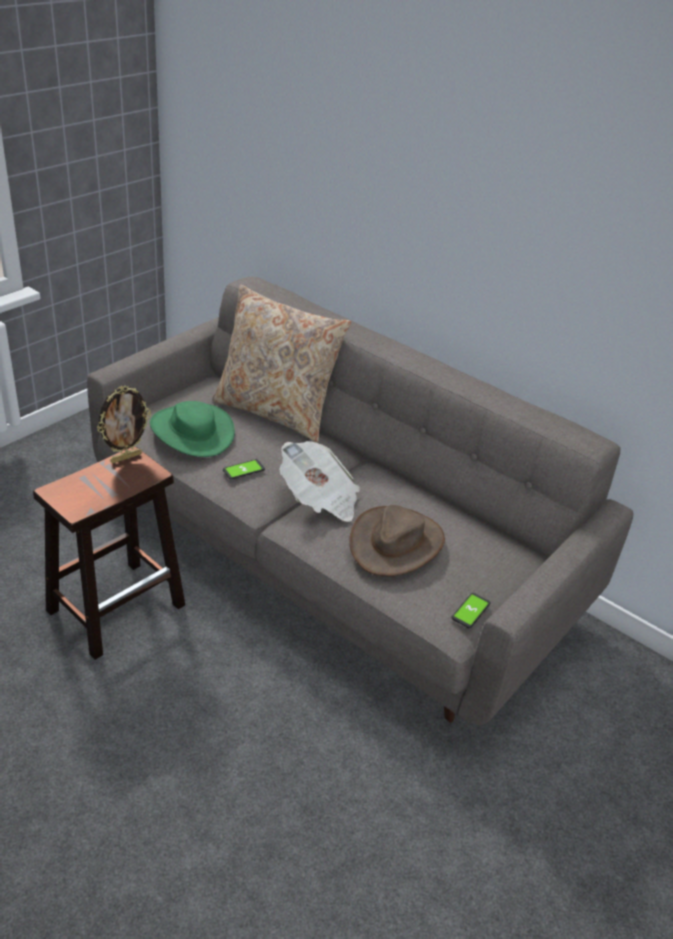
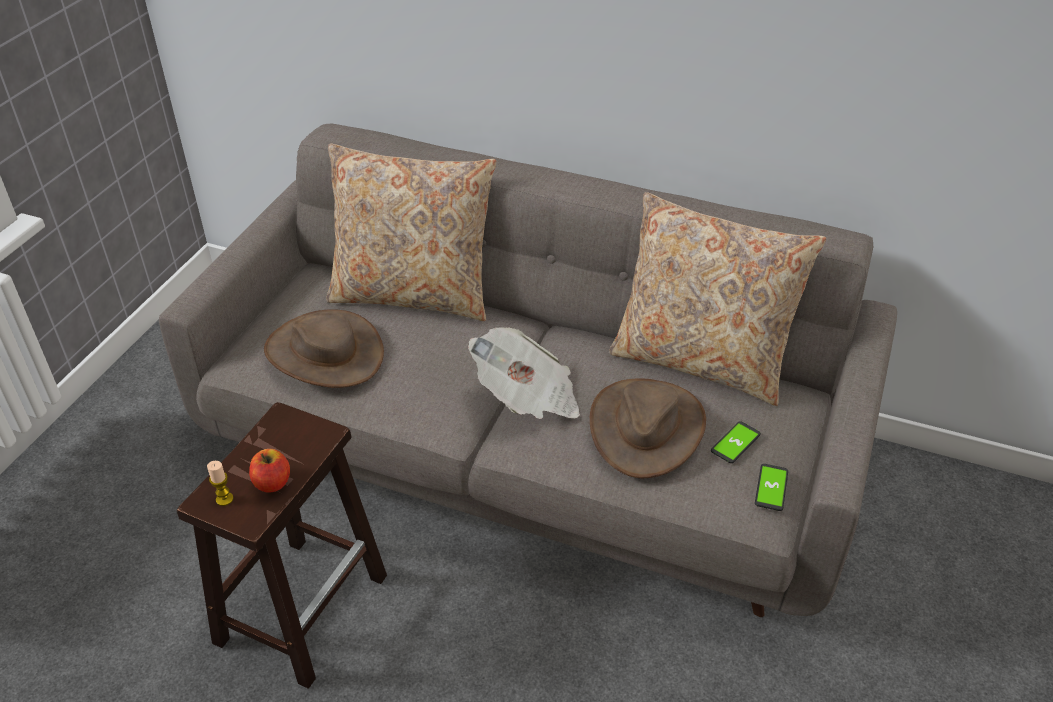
camera: 15 degrees left, 5 degrees up
picture frame [97,386,151,463] -> none
green hat [150,401,235,457] -> brown hat [264,309,384,388]
phone [223,459,265,479] -> phone moved to [711,421,761,463]
none -> candle [207,461,234,506]
none -> apple [249,449,290,493]
none -> beige pillow [609,192,826,406]

